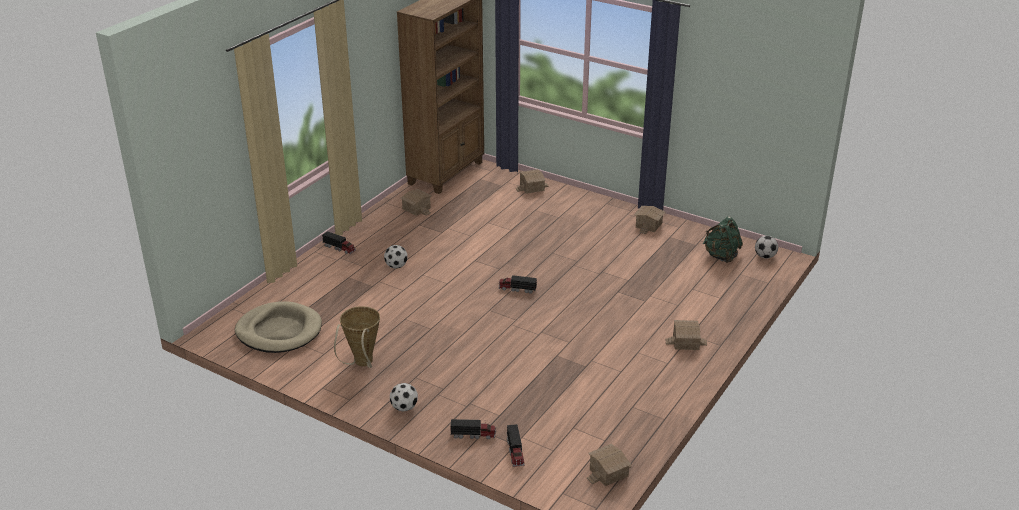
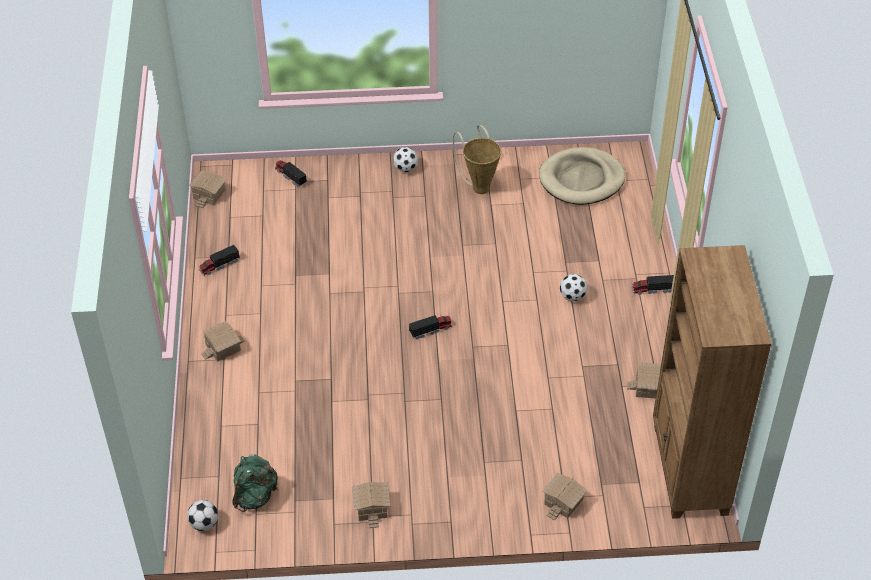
camera: 145 degrees right, 15 degrees up
toy truck [450,419,496,439] -> toy truck moved to [199,245,240,276]

